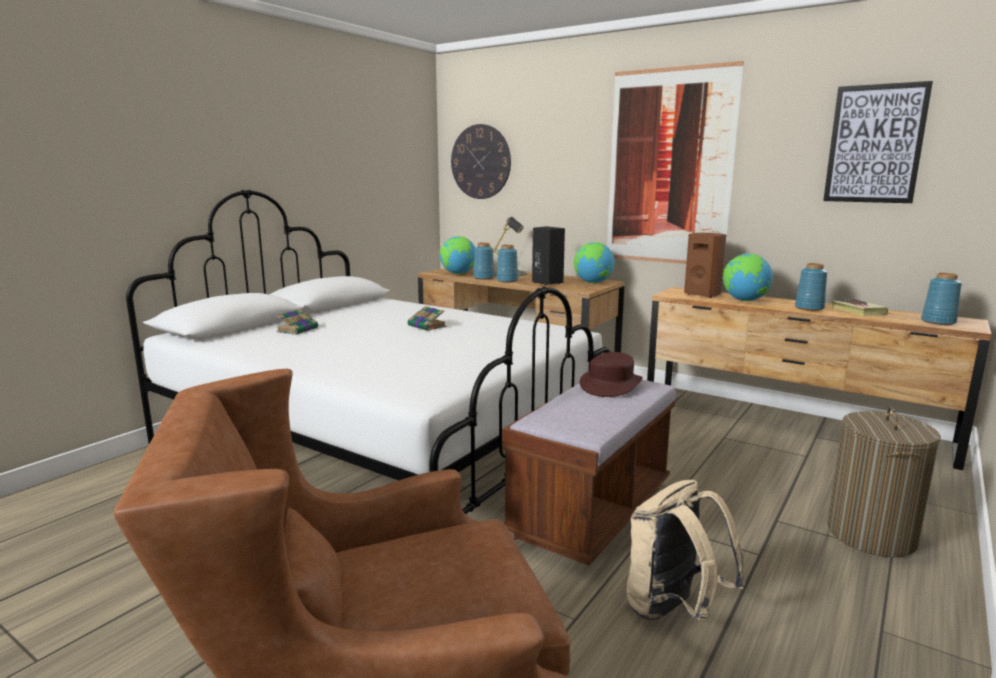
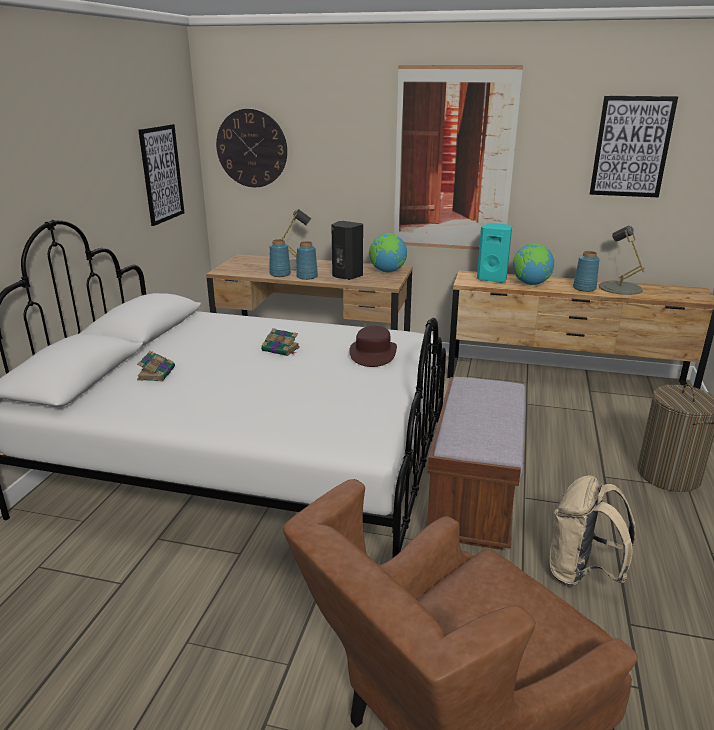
camera: 20 degrees left, 10 degrees up
globe [440,236,475,274] -> none
brown hat [580,352,643,397] -> brown hat moved to [349,326,397,367]
brown speaker [684,233,726,298] -> turquoise speaker [477,223,512,283]
book [831,299,888,316] -> grey table lamp [599,226,644,295]
blue vase [921,273,962,325] -> none
none -> picture [138,124,184,226]

